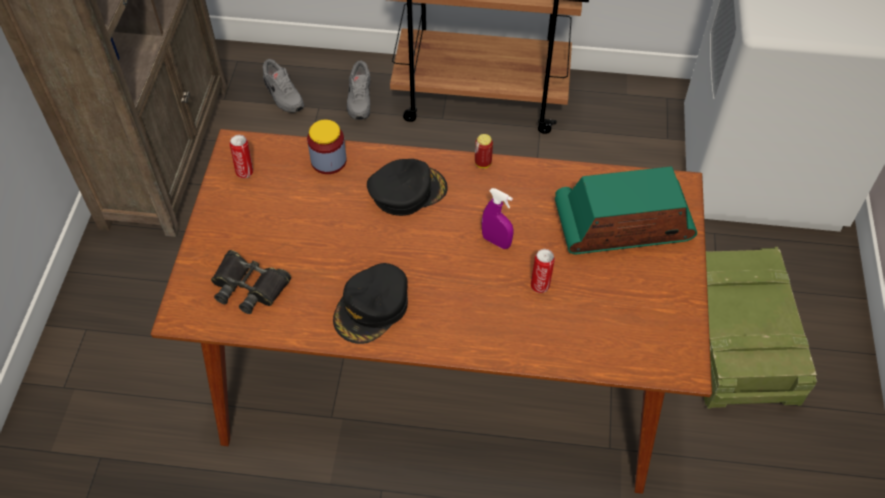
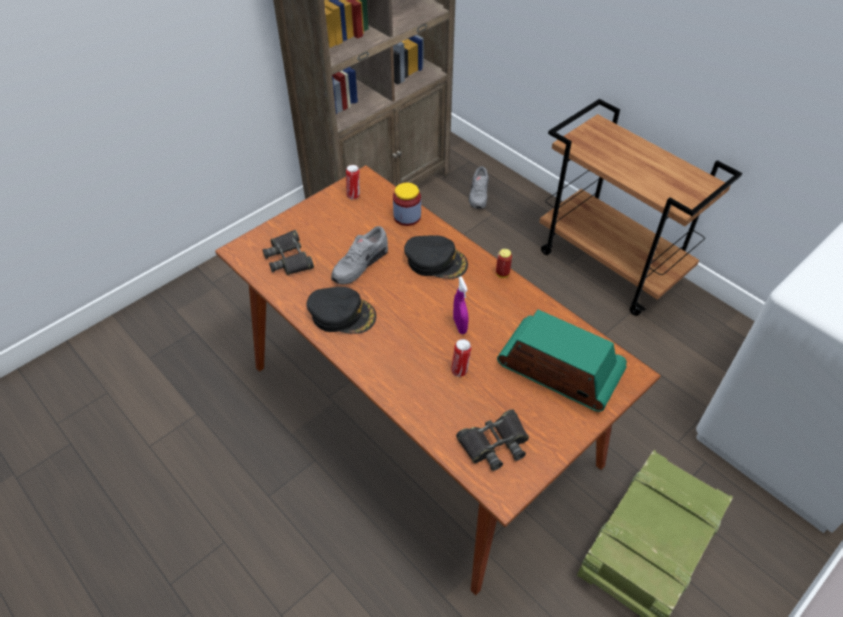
camera: 40 degrees right, 5 degrees down
black cap [333,263,408,344] -> black cap turned 150 degrees counterclockwise [307,287,376,334]
grey shoe [347,60,370,120] -> grey shoe moved to [331,226,388,284]
none -> black binoculars [456,409,529,471]

